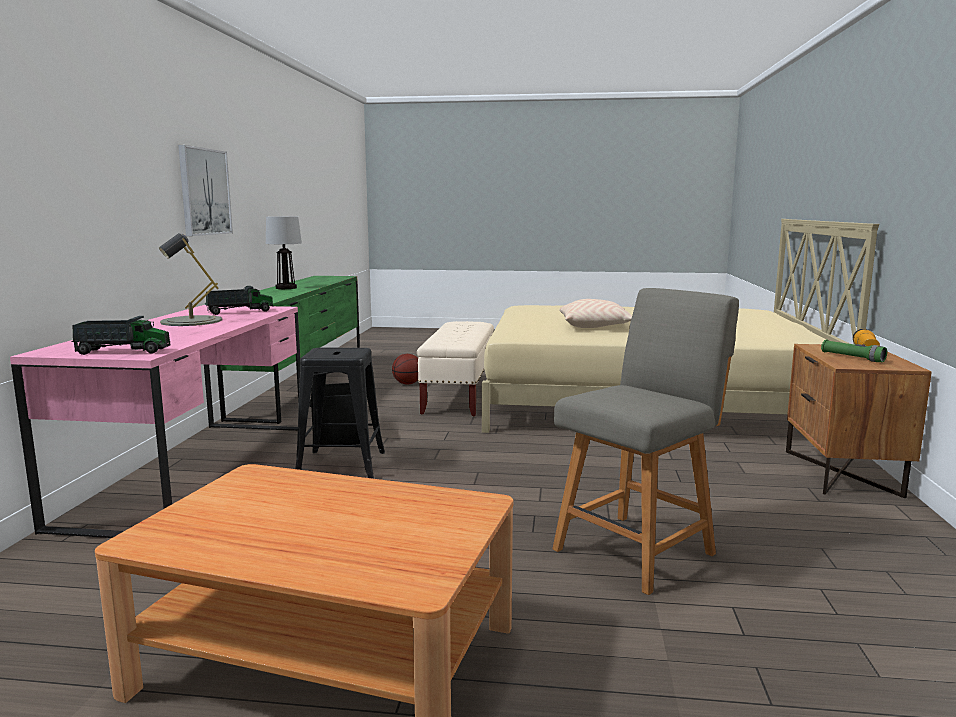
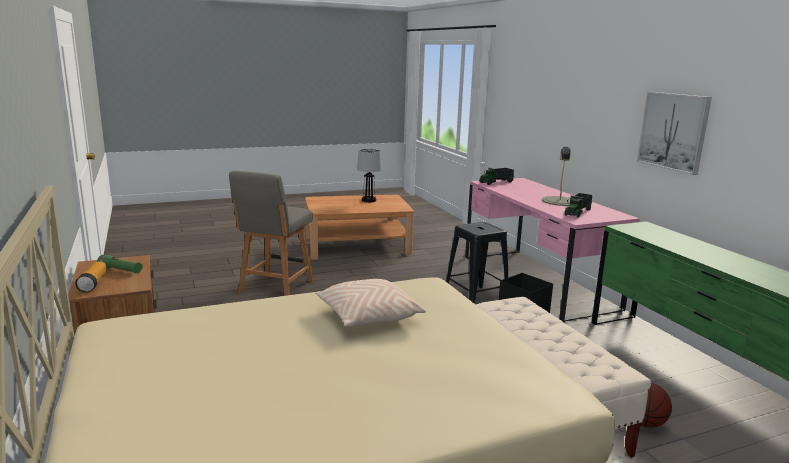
camera: 150 degrees right, 5 degrees up
table lamp [266,216,302,289] -> table lamp moved to [357,149,382,202]

